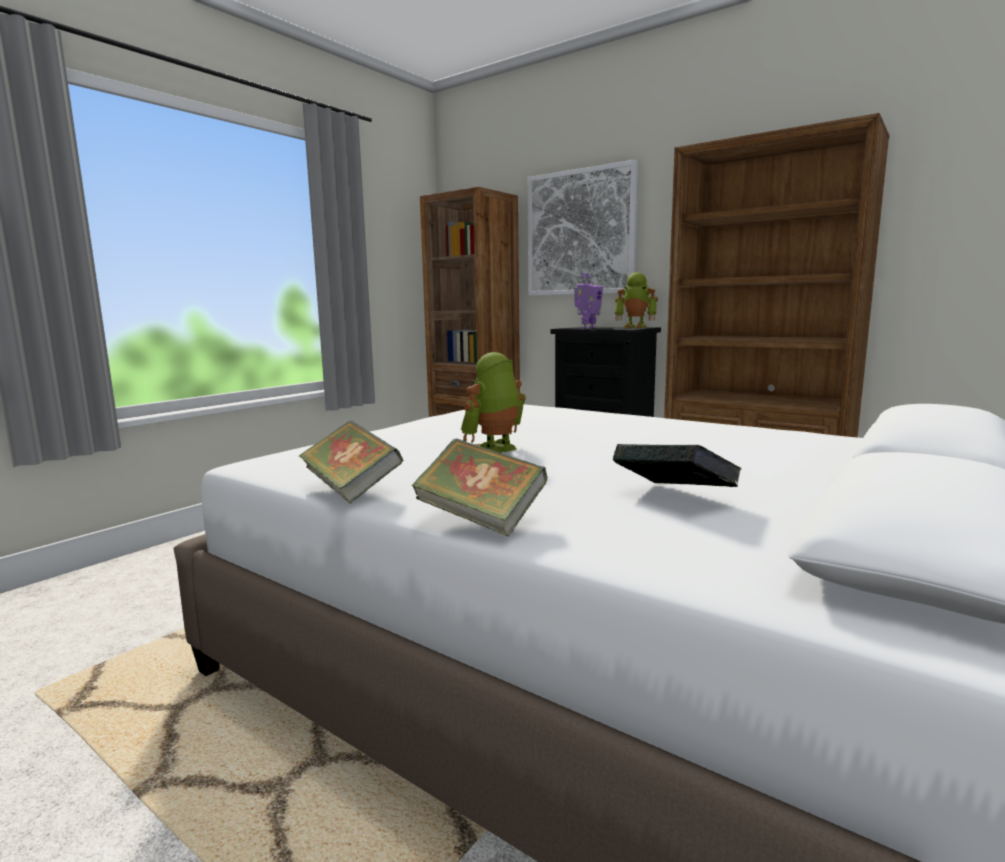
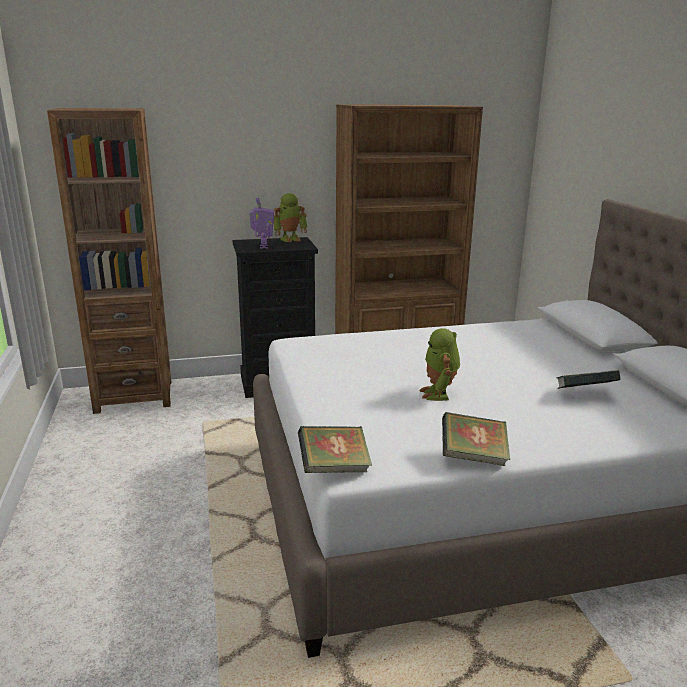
camera: 50 degrees left, 10 degrees up
book [412,438,547,537] -> book moved to [298,426,372,473]
picture [528,160,638,296] -> none

